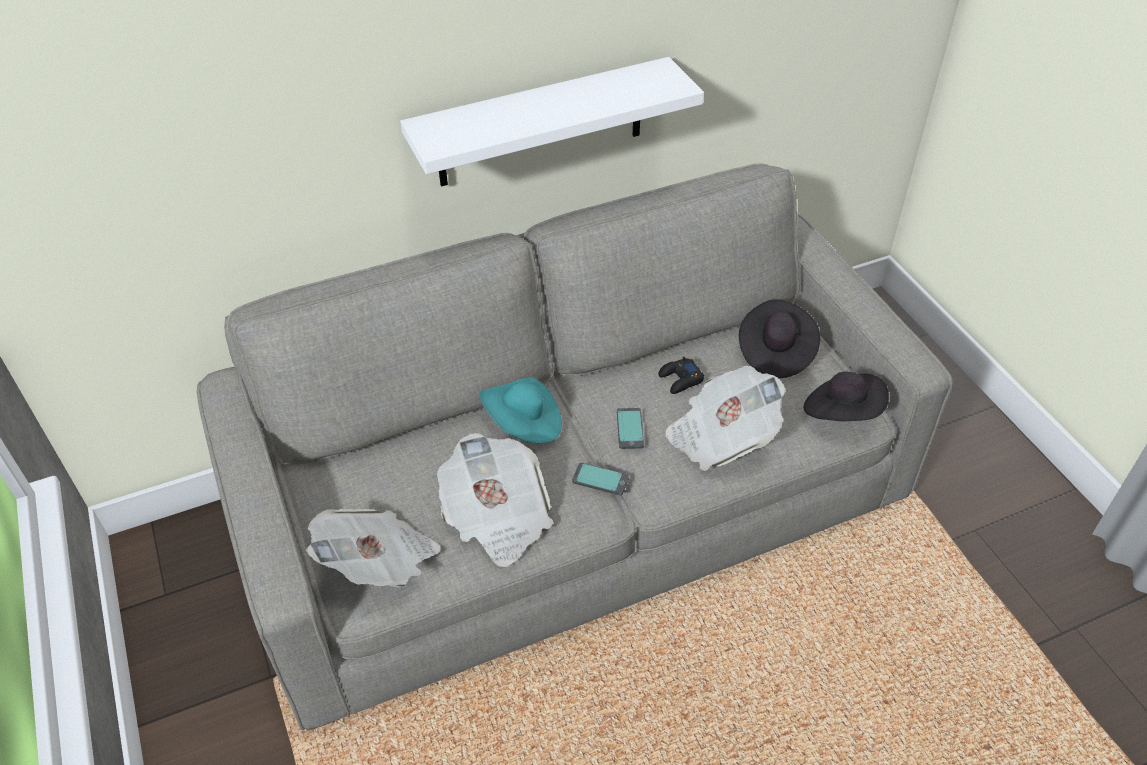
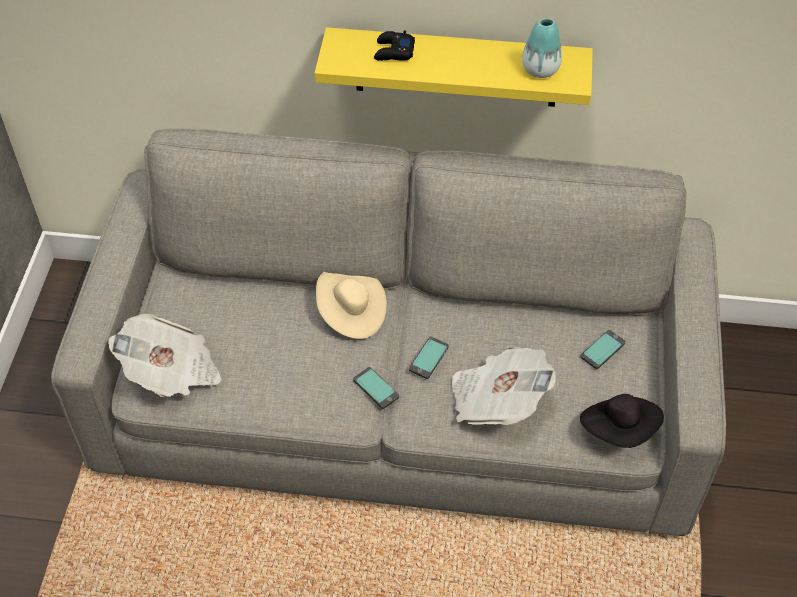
camera: 30 degrees right, 5 degrees up
white shelf [400,57,704,187] -> yellow shelf [315,27,593,107]
newspaper [437,433,553,567] -> none
turquoise hat [480,377,562,443] -> beige hat [316,272,387,339]
black game controller [658,357,704,394] -> black game controller moved to [374,30,415,61]
black hat [739,299,820,378] -> phone [581,330,626,369]
none -> vase [522,18,562,78]

